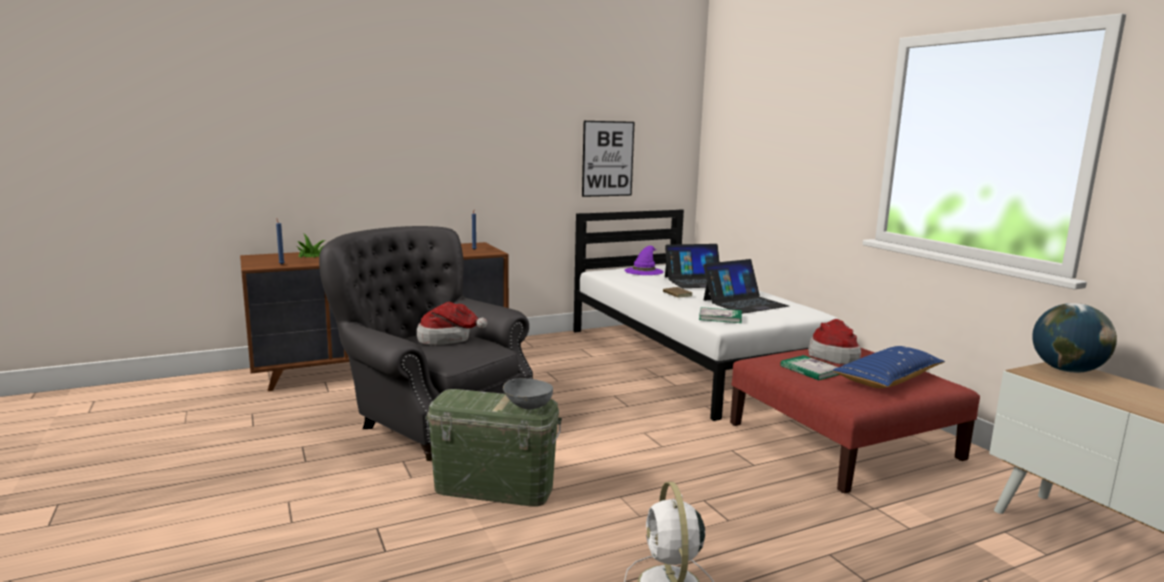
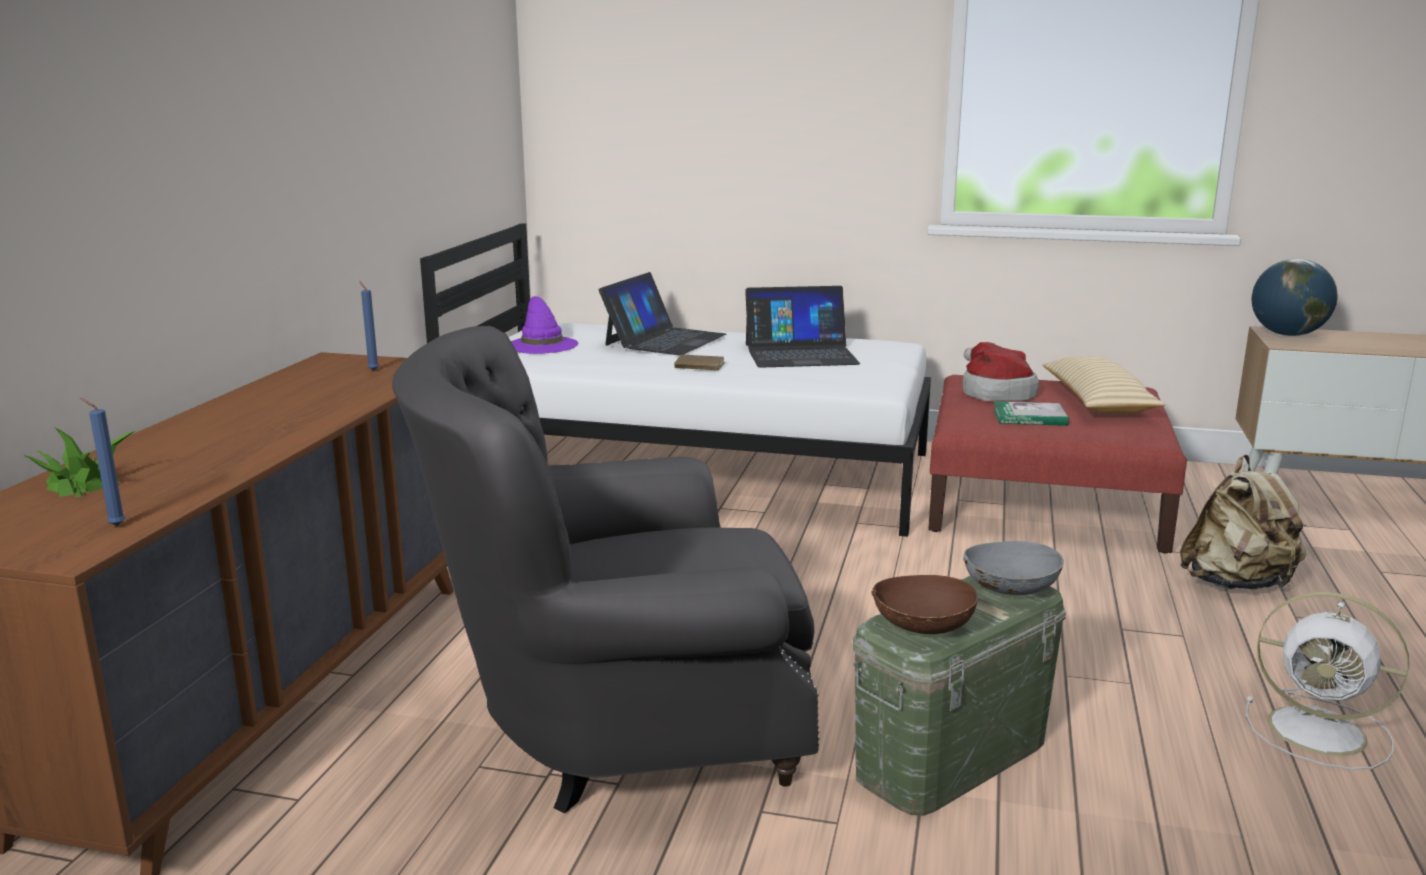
camera: 50 degrees left, 5 degrees up
hat [417,302,487,345] -> none
picture [582,121,634,197] -> none
book [699,307,742,323] -> none
laptop [703,259,789,314] -> laptop turned 75 degrees clockwise [745,286,860,368]
blue pillow [832,346,945,388] -> beige pillow [1042,356,1165,414]
none -> brown bowl [871,575,978,634]
none -> beige backpack [1180,455,1306,589]

